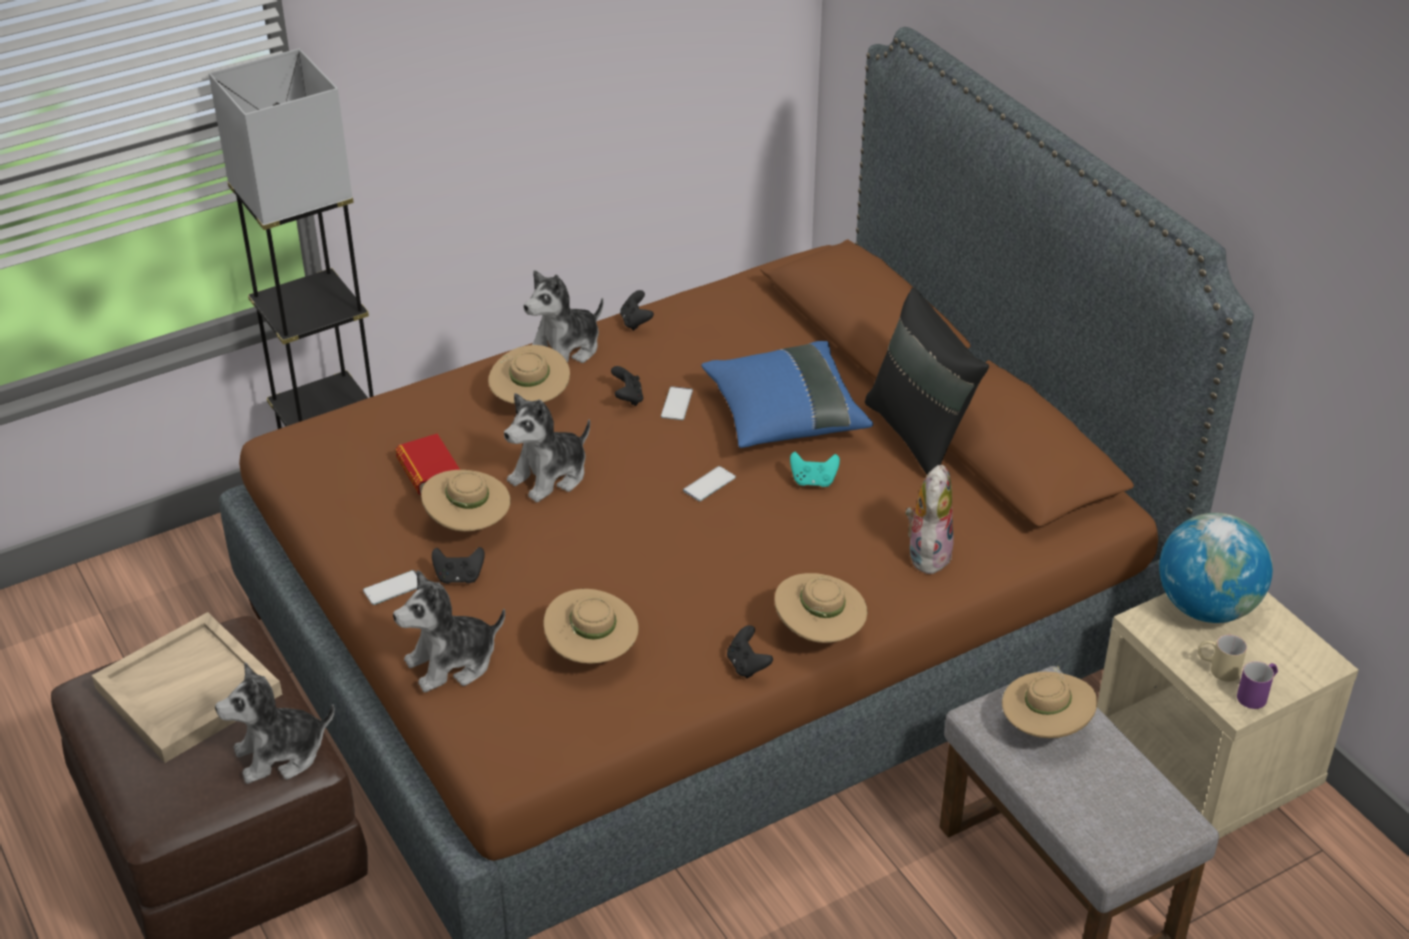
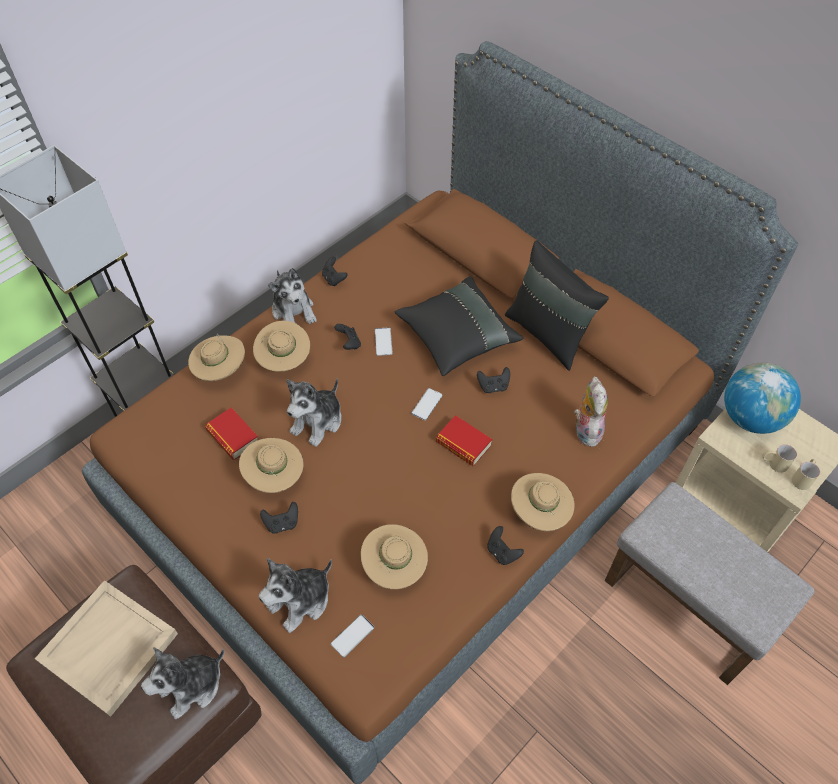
camera: 15 degrees left, 15 degrees up
phone [363,570,417,605] -> phone moved to [331,615,374,657]
plush toy [524,270,603,363] -> plush toy turned 60 degrees counterclockwise [268,268,317,324]
blue pillow [701,341,873,448] -> black pillow [395,276,523,376]
turquoise game controller [790,452,840,487] -> black game controller [477,367,510,393]
beige hat [1002,665,1097,738] -> beige hat moved to [188,333,245,381]
purple mug [1237,661,1278,709] -> beige mug [792,459,820,490]
none -> book [436,415,492,466]

